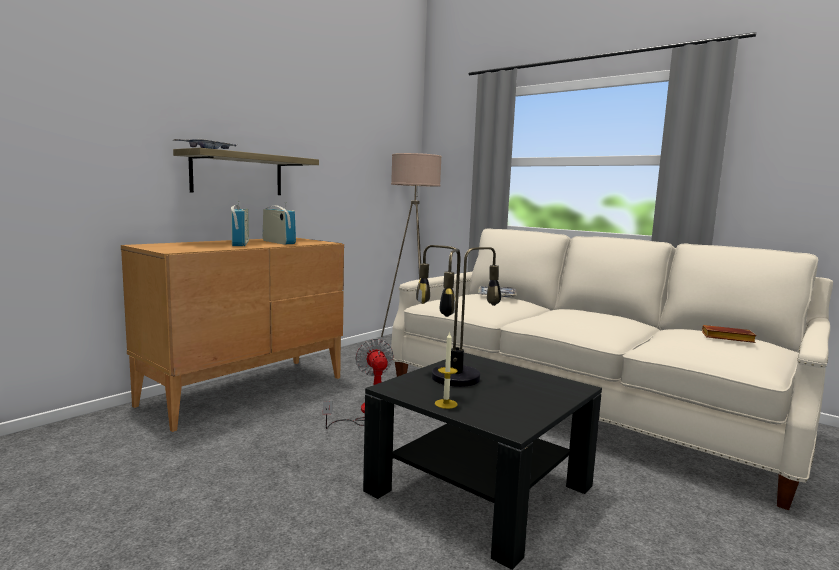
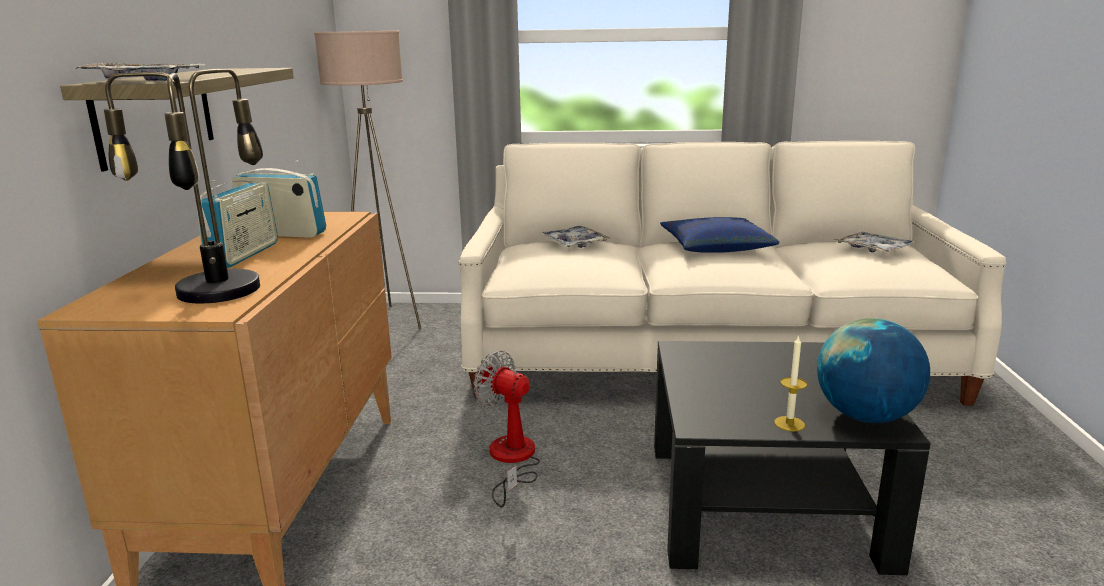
camera: 35 degrees left, 10 degrees up
radio [231,201,249,246] -> radio turned 60 degrees clockwise [196,180,278,268]
table lamp [416,245,501,387] -> table lamp moved to [104,69,263,303]
brown book [702,325,757,343] -> tray [834,232,917,253]
none -> blue pillow [660,217,779,253]
none -> globe [817,318,930,423]

